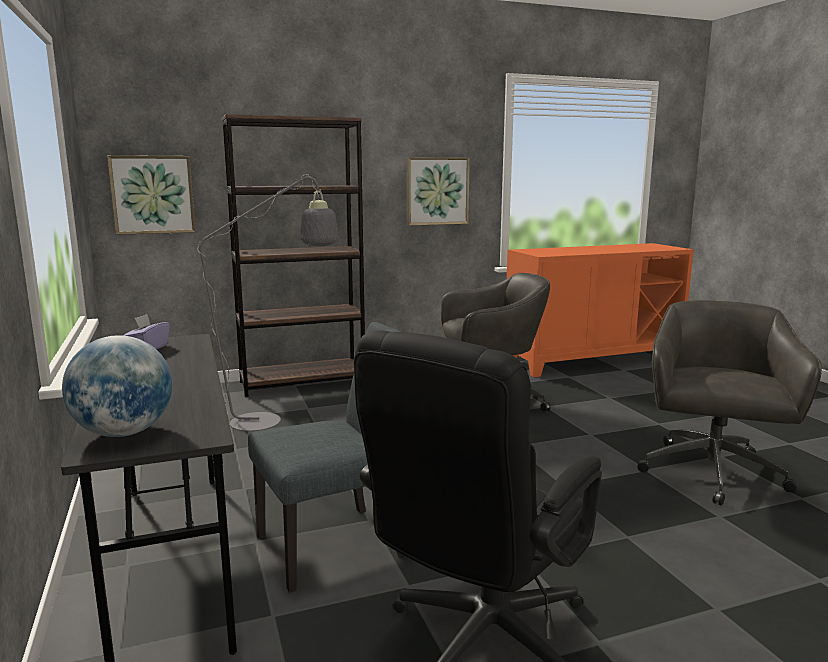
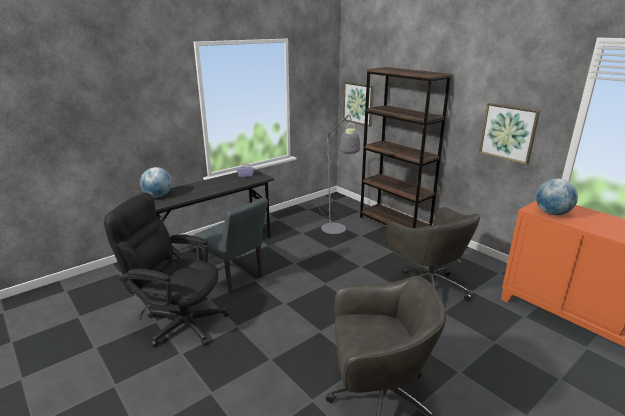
camera: 70 degrees right, 10 degrees up
none -> globe [536,179,578,215]

